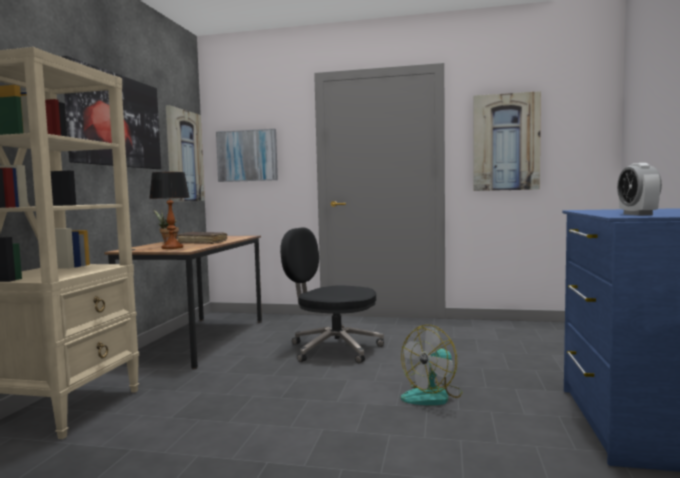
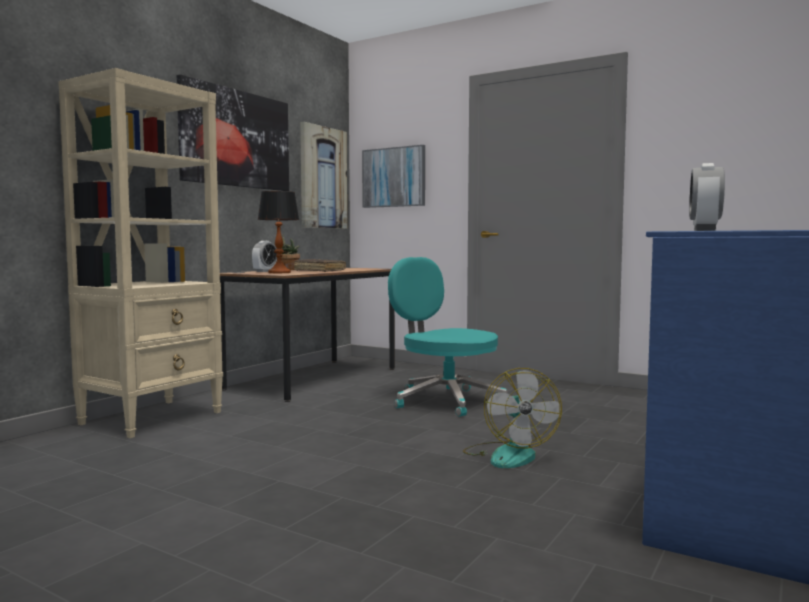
camera: 20 degrees right, 0 degrees up
black office chair [280,227,384,363] -> turquoise office chair [388,257,507,417]
fan [401,325,462,405] -> fan turned 75 degrees counterclockwise [463,368,562,468]
picture [473,91,541,191] -> none
none -> alarm clock [252,241,277,272]

